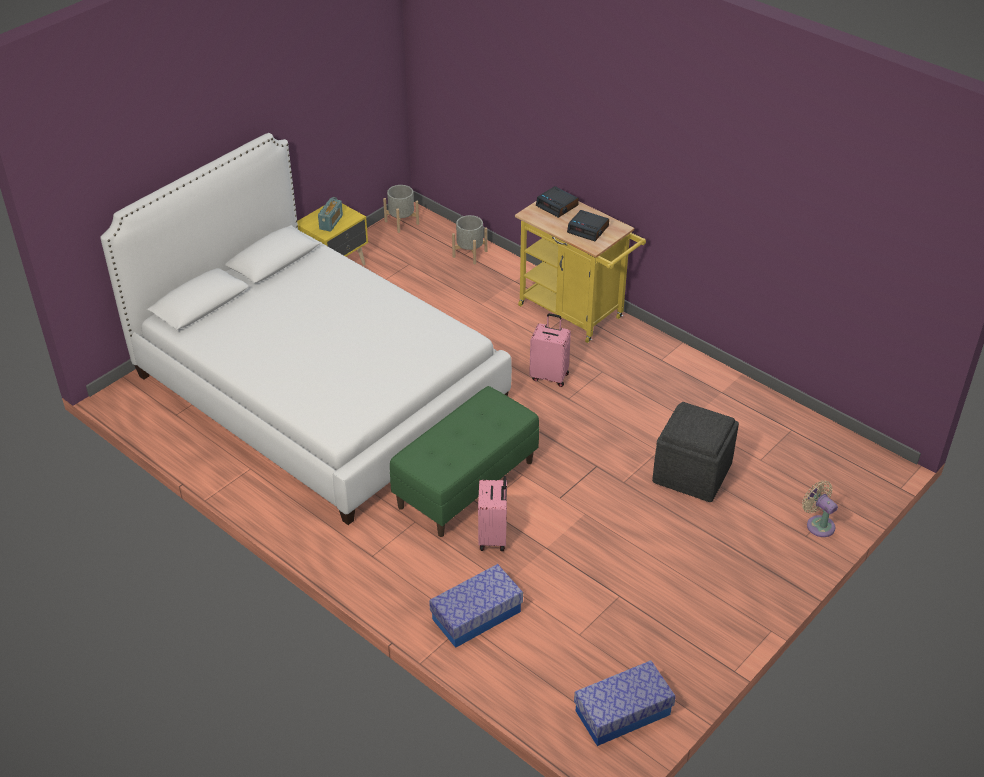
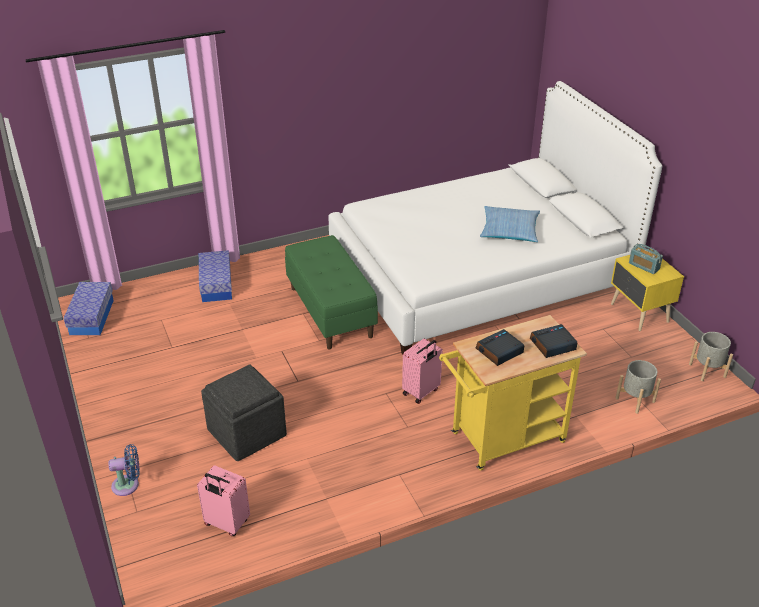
camera: 115 degrees right, 5 degrees down
pink suitcase [478,475,507,551] -> pink suitcase moved to [197,465,250,536]
beige fan [802,480,838,537] -> blue fan [109,444,140,496]
none -> pillow [480,206,540,242]

